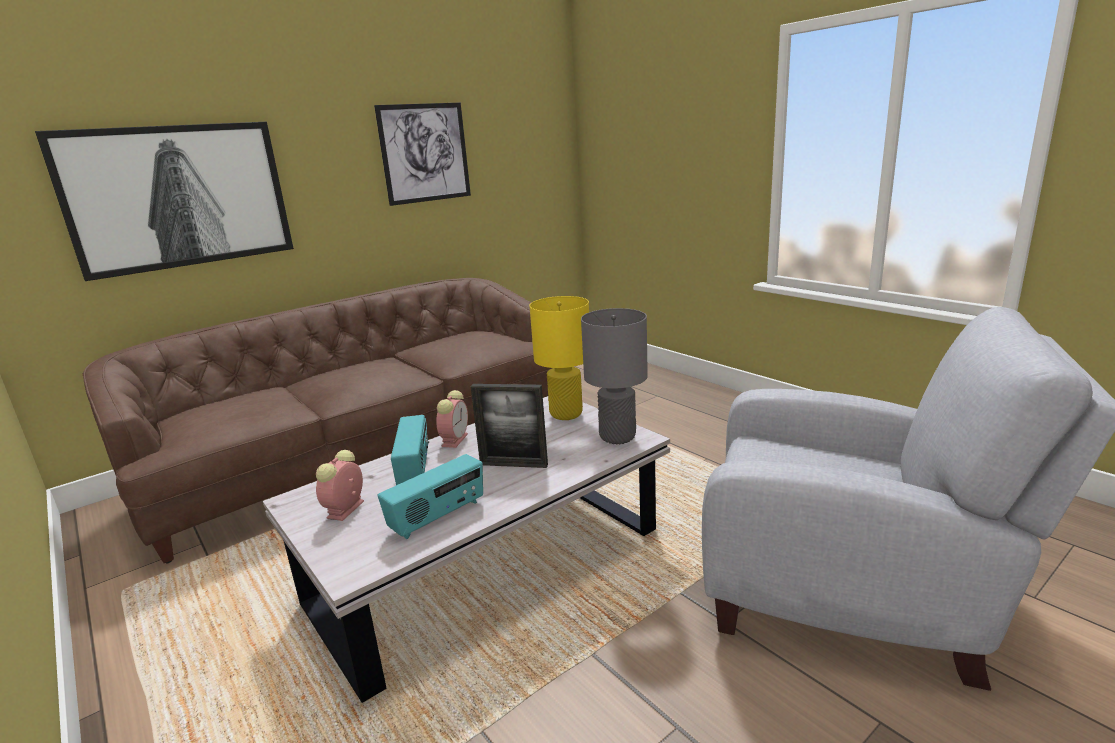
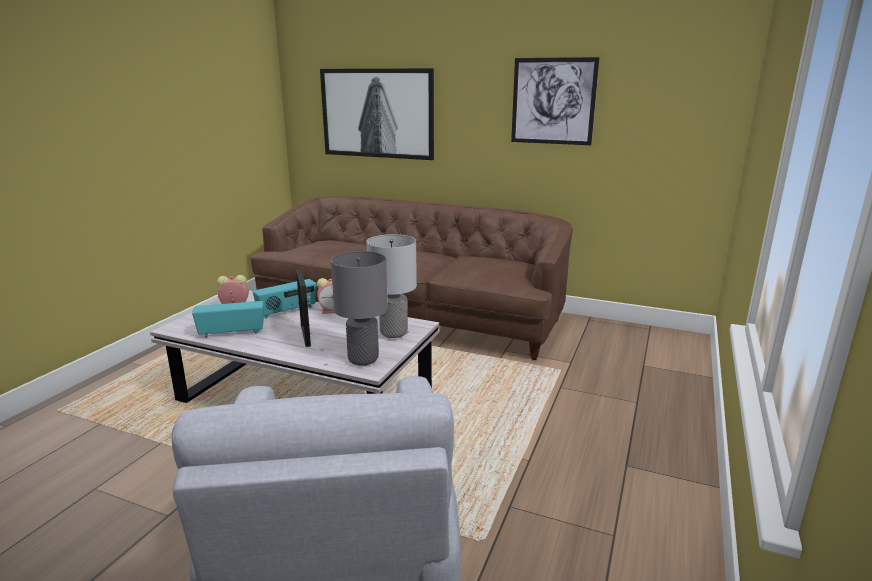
camera: 60 degrees right, 0 degrees up
radio [378,454,483,539] -> radio turned 150 degrees clockwise [192,301,264,338]
yellow table lamp [529,296,589,420] -> grey table lamp [366,234,417,338]

